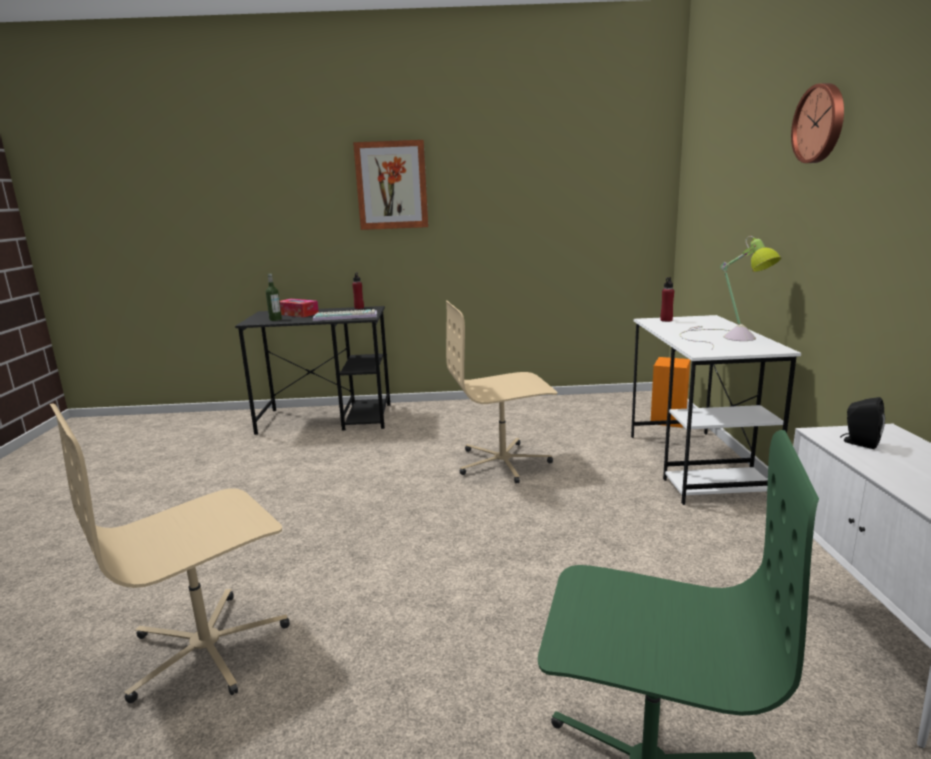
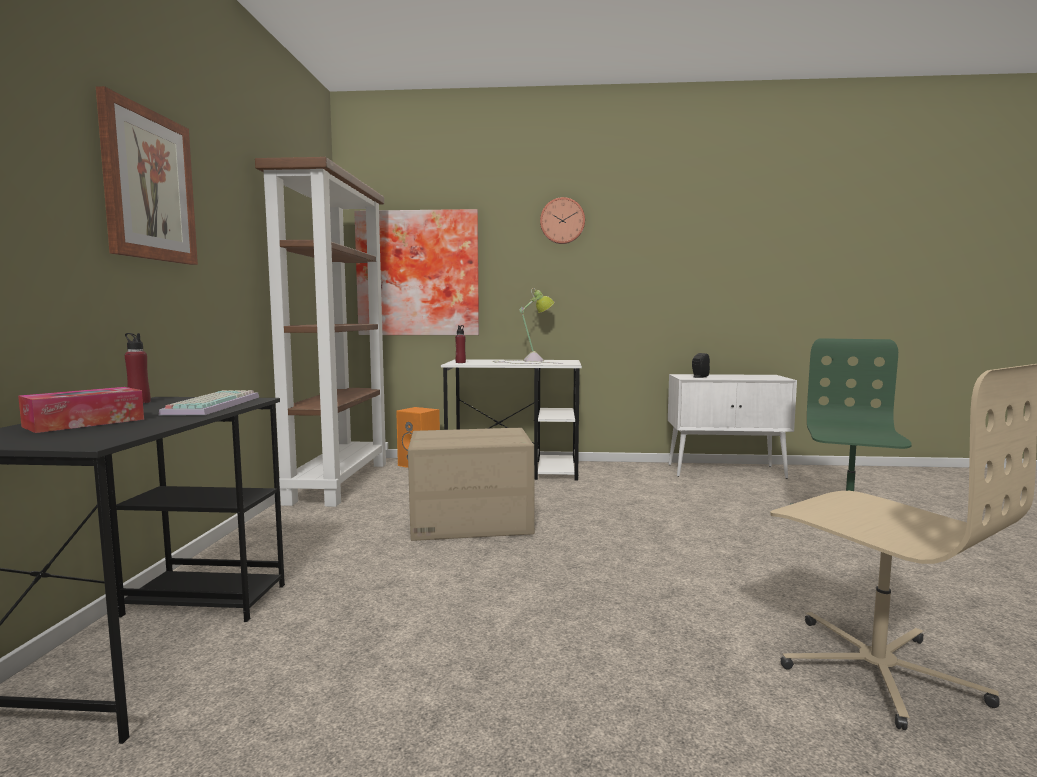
camera: 85 degrees left, 10 degrees down
bottle [266,274,282,321] -> none
beige office chair [446,301,557,483] -> cardboard box [408,428,535,541]
none -> brown bookcase [255,157,388,507]
none -> picture [354,209,479,335]

